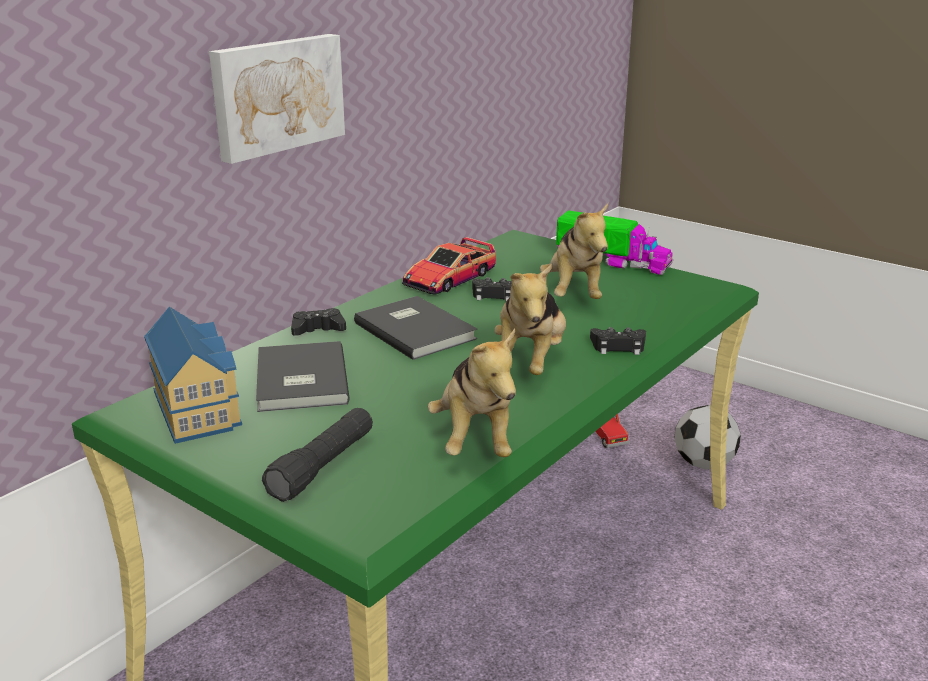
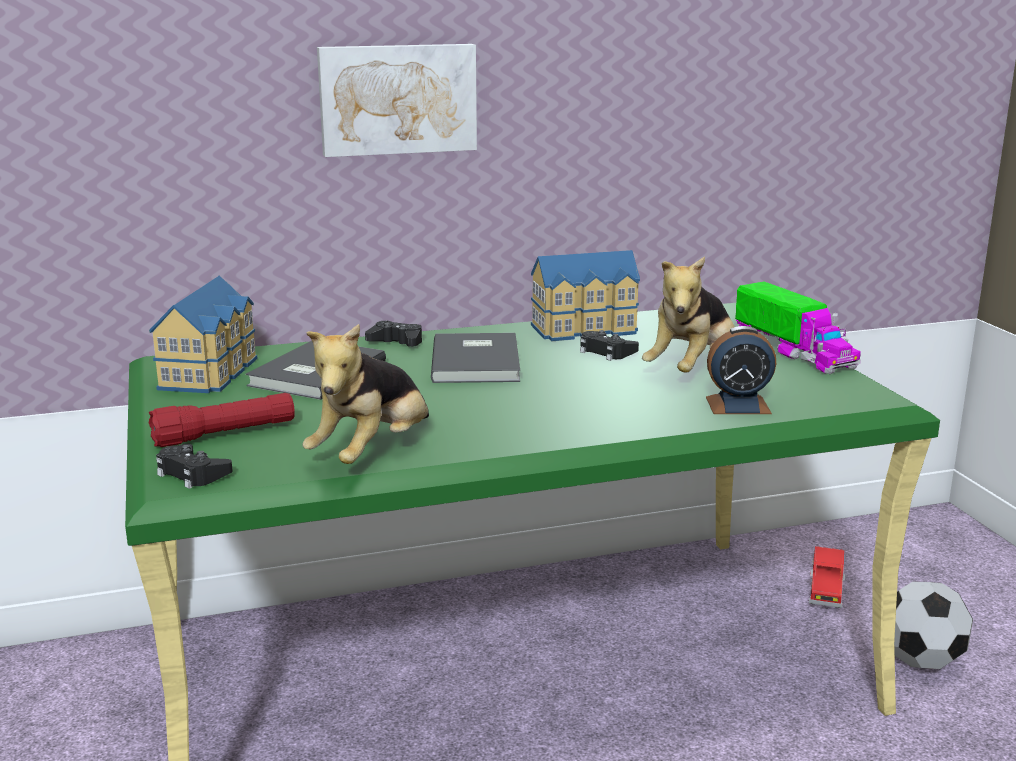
camera: 35 degrees right, 5 degrees down
black flashlight [262,408,373,502] -> red flashlight [149,393,295,447]
toy car [402,237,496,295] -> toy house [531,250,640,342]
plush toy [495,264,566,375] -> none
black game controller [590,327,646,355] -> black game controller moved to [156,444,233,489]
none -> alarm clock [706,326,776,414]

